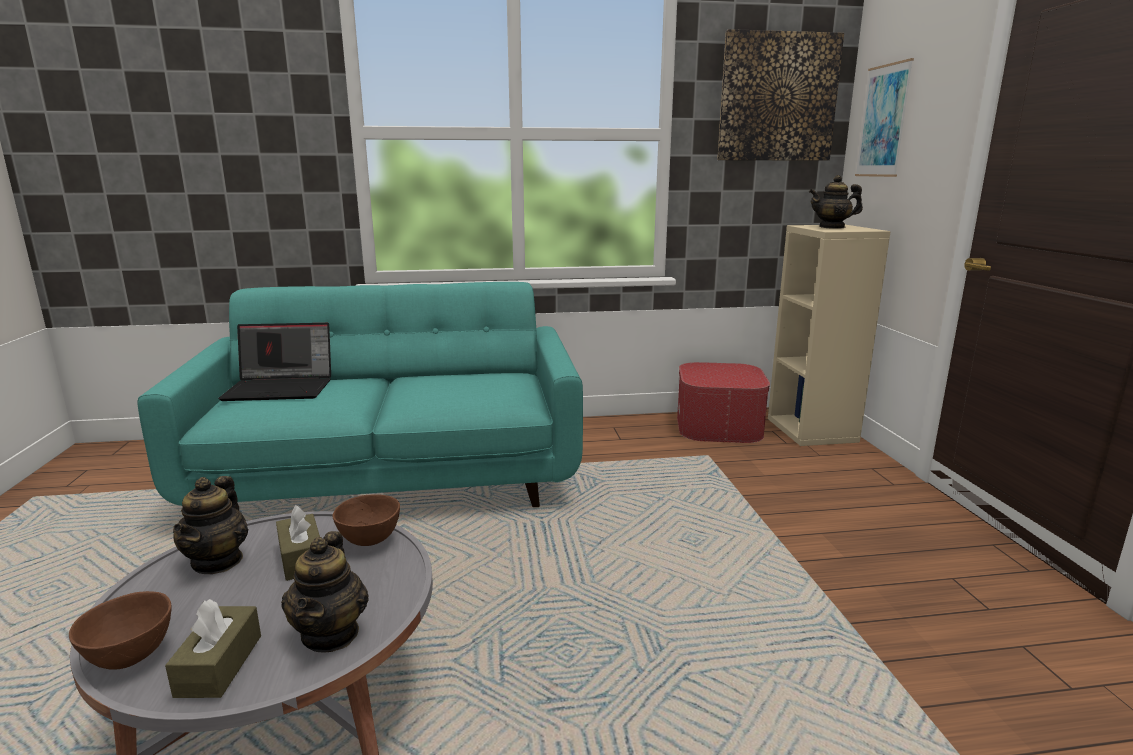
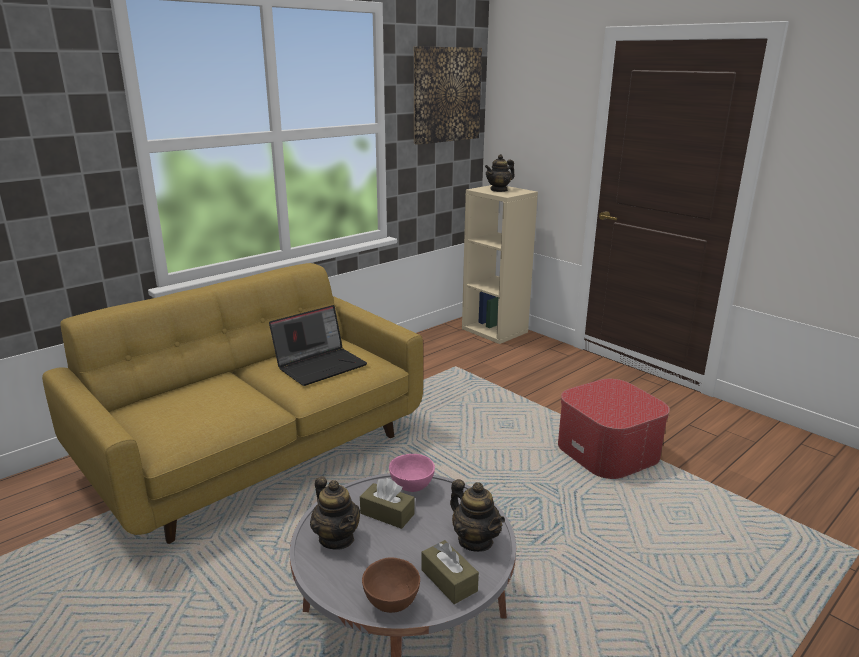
camera: 35 degrees left, 5 degrees up
turquoise sofa [138,282,583,507] -> yellow sofa [42,263,423,544]
laptop [218,323,331,401] -> laptop moved to [269,305,367,386]
brown bowl [332,494,400,546] -> pink bowl [389,454,435,492]
ottoman [677,362,770,443] -> ottoman moved to [558,379,670,479]
picture [855,58,914,177] -> none

